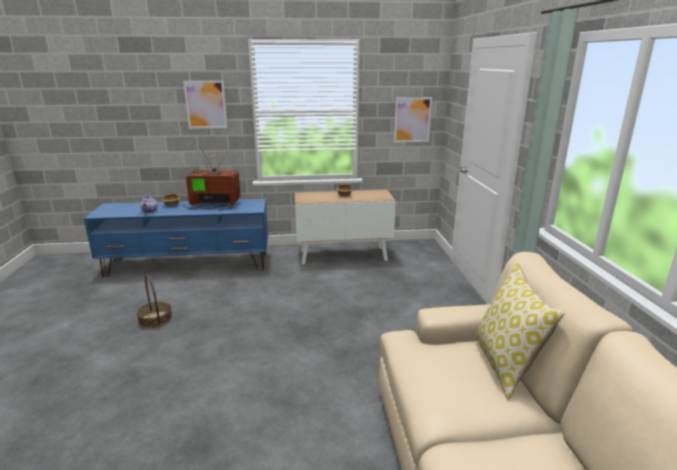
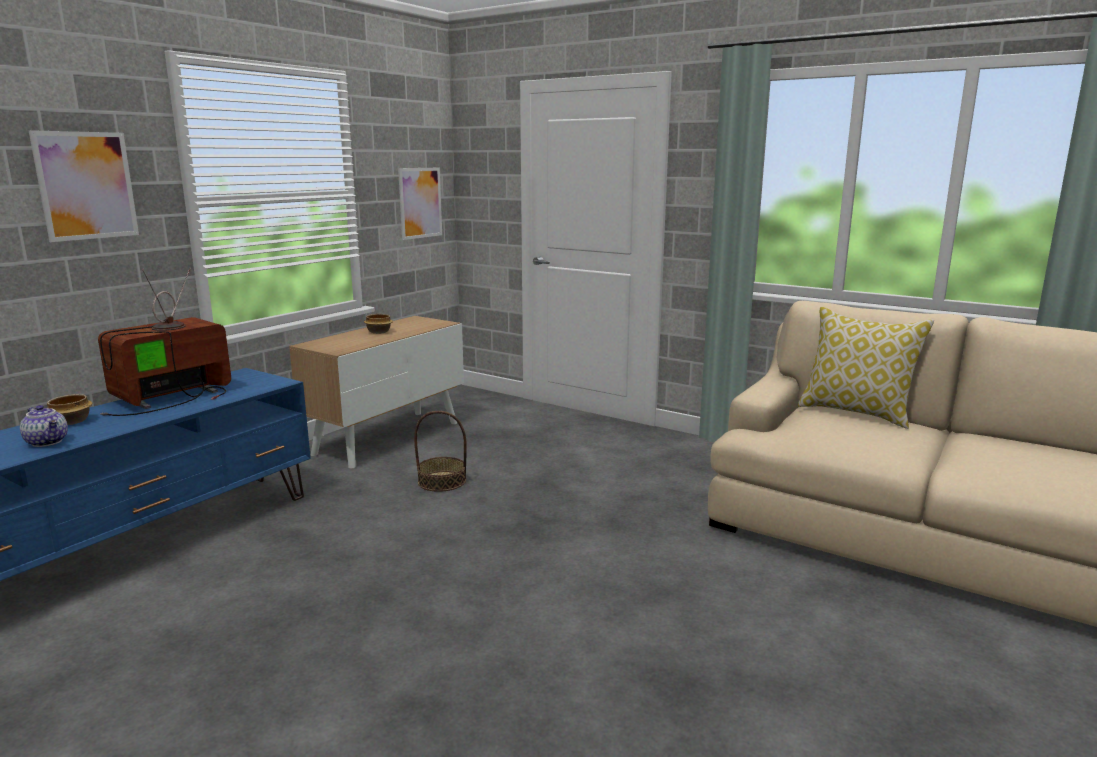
camera: 50 degrees left, 5 degrees down
basket [137,274,172,328] -> basket moved to [414,411,467,492]

